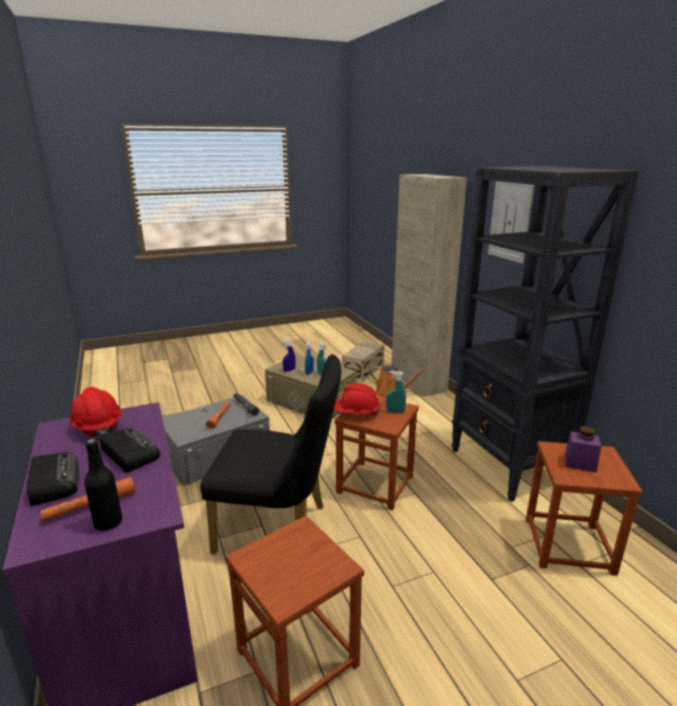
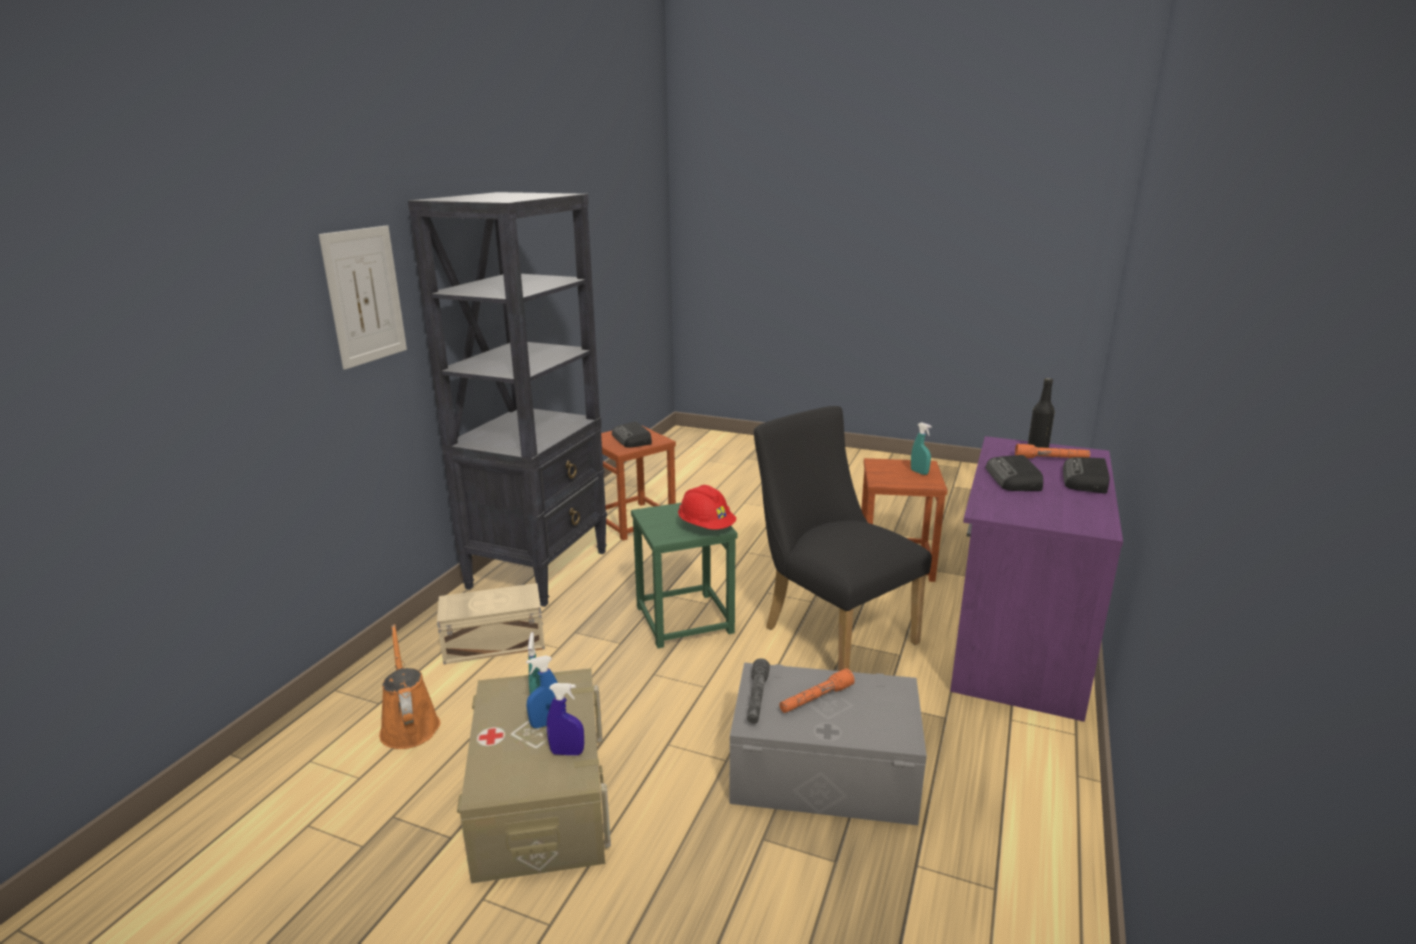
camera: 135 degrees left, 0 degrees up
red hard hat [70,387,122,438] -> none
brown stool [334,397,419,510] -> green stool [631,503,737,648]
beige storage box [342,341,384,382] -> beige storage box moved to [437,583,545,665]
turquoise spray bottle [386,371,406,413] -> turquoise spray bottle moved to [911,422,932,475]
beige cabinet [391,174,467,397] -> none
purple jar [565,426,601,472] -> radio [612,422,652,448]

